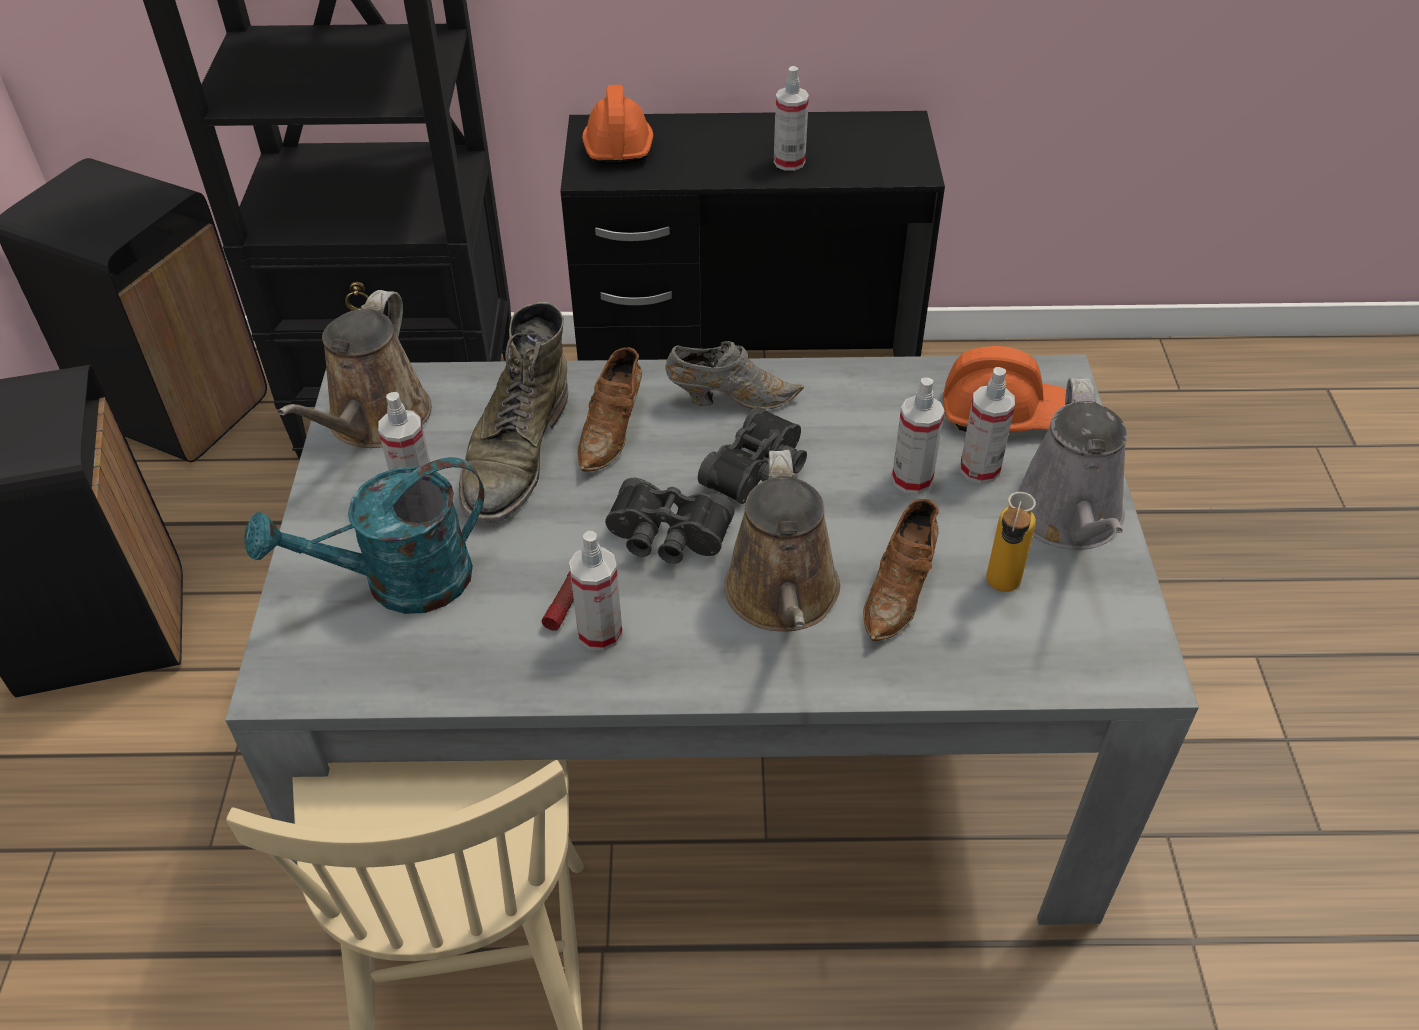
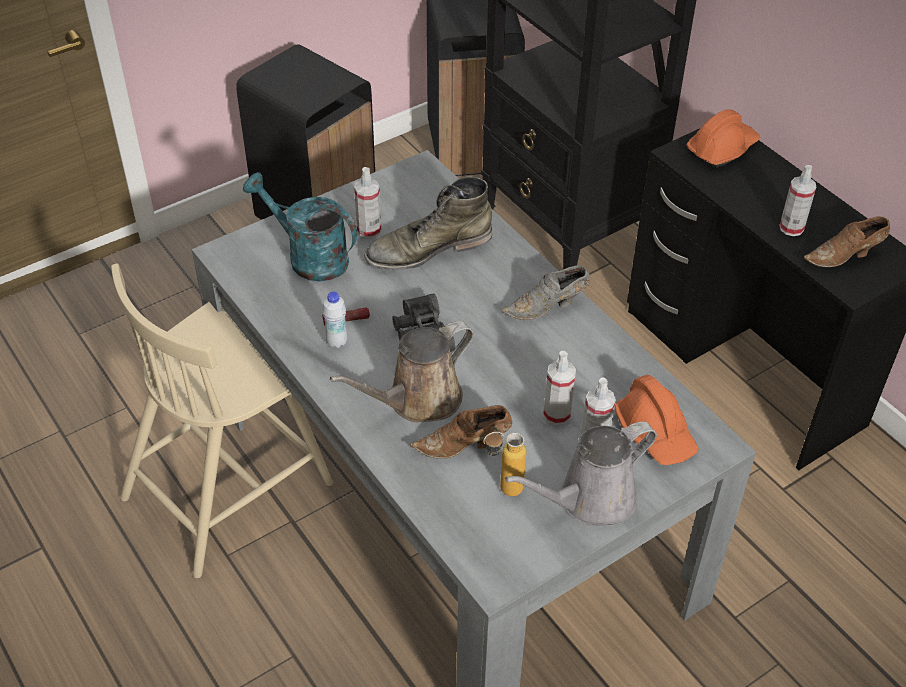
camera: 55 degrees right, 0 degrees up
brown watering can [277,290,432,448] -> none
spray bottle [569,531,623,651] -> white bottle [322,291,347,348]
brown shoe [578,347,642,472] -> brown shoe moved to [804,216,890,267]
grey shoe [665,341,804,410] -> grey shoe turned 105 degrees clockwise [502,265,590,320]
black binoculars [698,407,807,504] -> none

